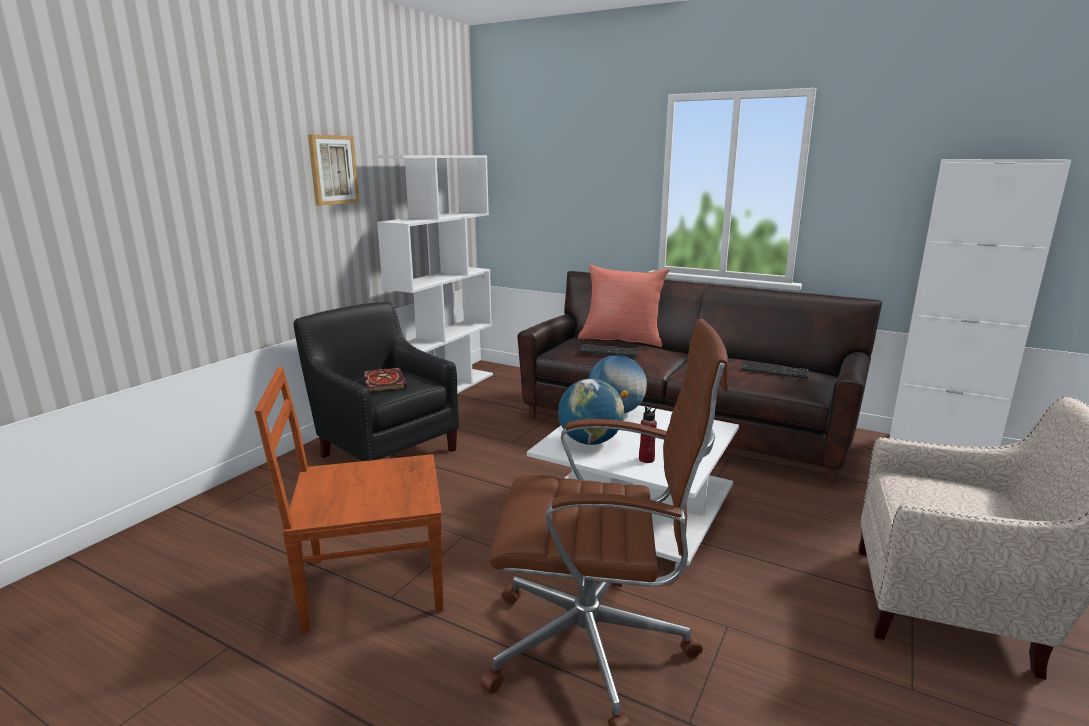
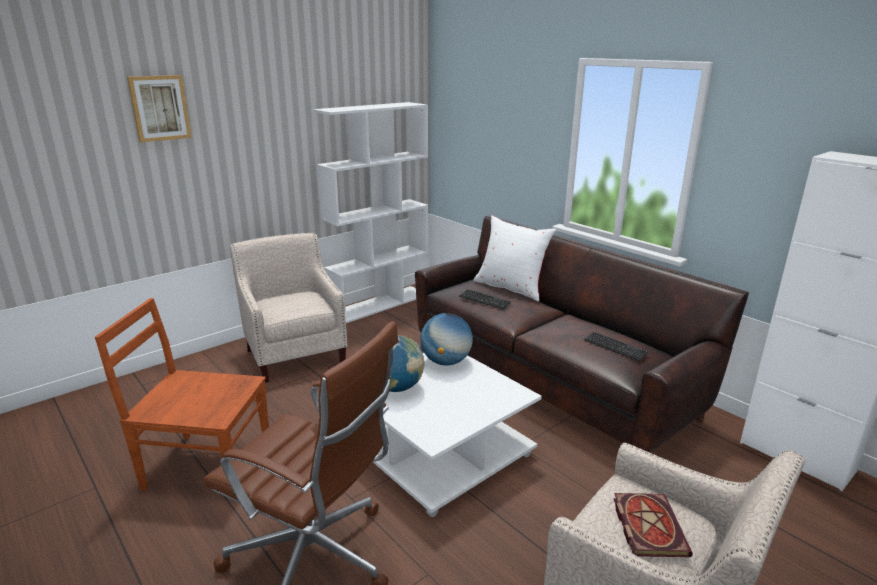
camera: 20 degrees right, 5 degrees up
black armchair [293,302,459,461] -> beige armchair [230,233,347,383]
picture [308,135,359,206] -> picture moved to [127,75,192,142]
book [364,368,407,392] -> book moved to [613,493,693,557]
red pillow [578,265,670,347] -> white pillow [473,215,556,302]
red bottle [639,405,657,463] -> none

